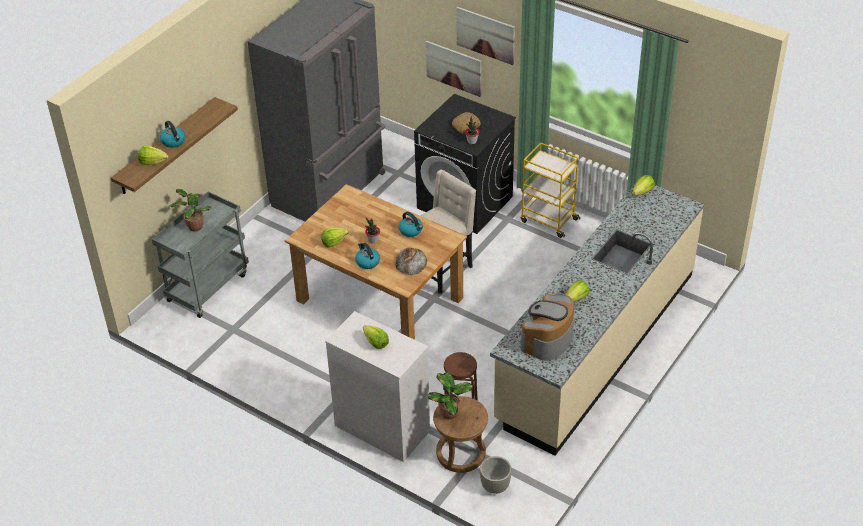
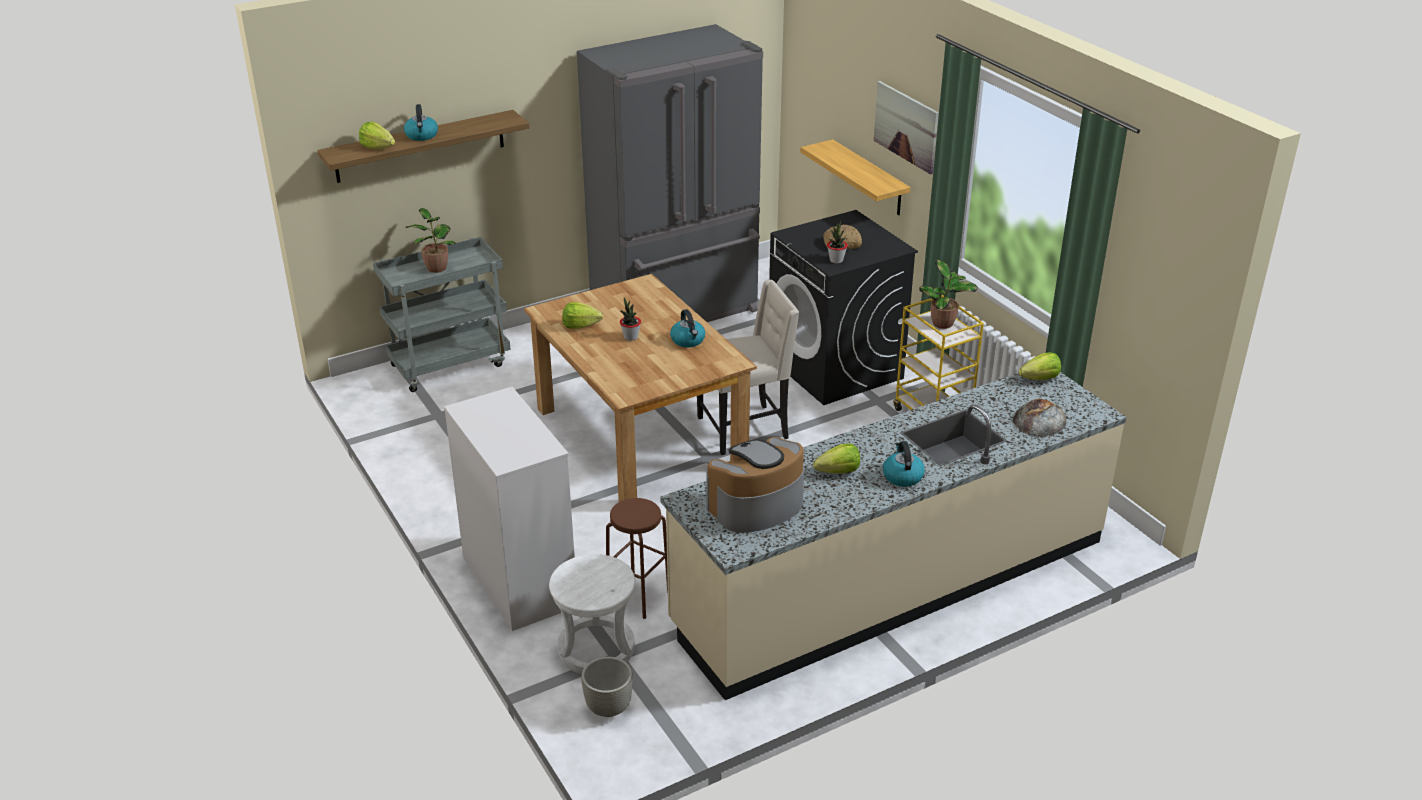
camera: 25 degrees right, 10 degrees down
kettle [355,243,380,269] -> kettle moved to [883,441,925,487]
lettuce [363,325,389,349] -> none
bread [395,248,427,275] -> bread moved to [1013,399,1066,438]
picture [426,41,481,97] -> shelf [800,139,910,215]
potted plant [427,372,473,419] -> potted plant moved to [919,260,978,329]
brown stool [433,396,488,473] -> white stool [549,554,635,674]

